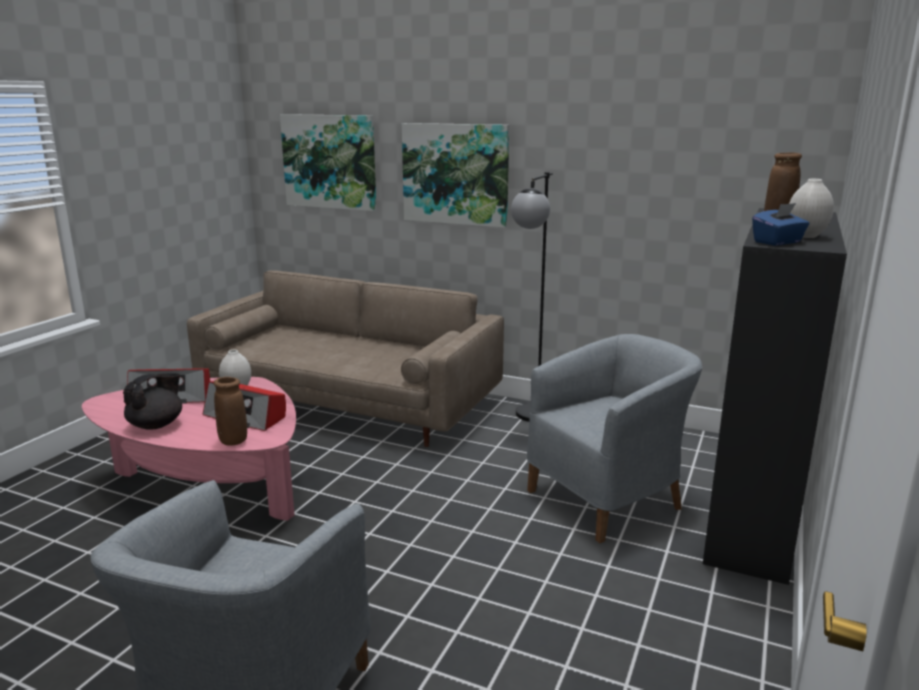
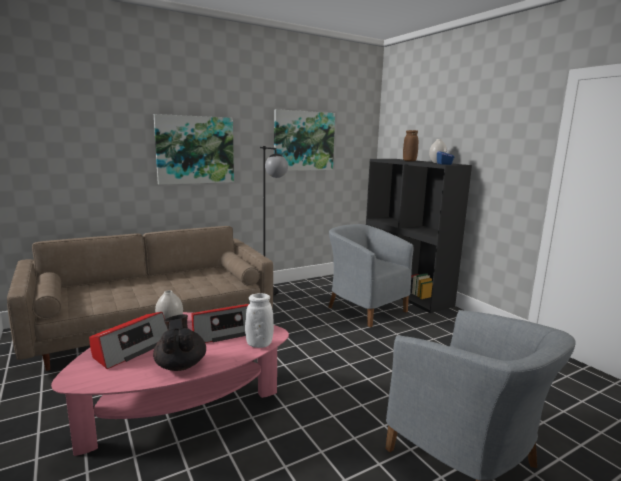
camera: 55 degrees left, 5 degrees down
brown vase [214,377,247,446] -> white vase [245,293,274,348]
picture [280,114,377,211] -> picture moved to [274,109,335,171]
grey armchair [527,334,702,543] -> grey armchair turned 45 degrees counterclockwise [328,224,413,327]

